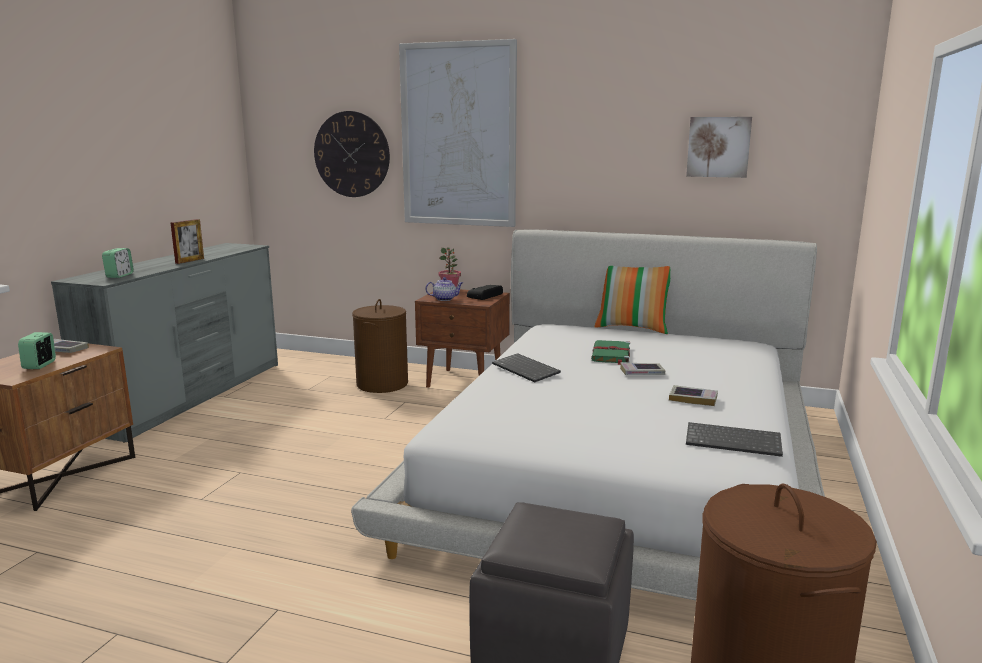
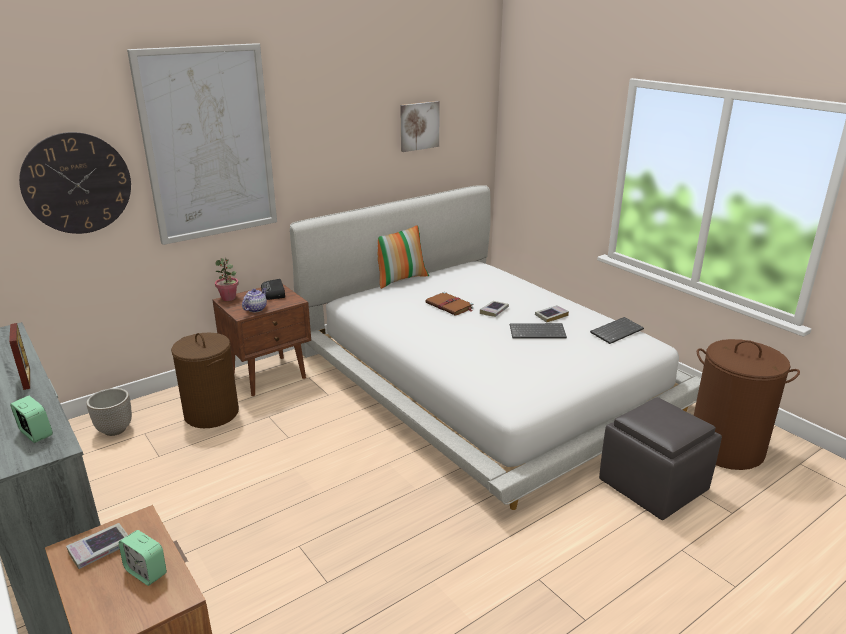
camera: 55 degrees left, 10 degrees up
keyboard [492,353,561,382] -> keyboard moved to [510,323,567,339]
green book [591,340,630,365] -> brown book [425,292,474,315]
none -> planter [86,388,132,436]

